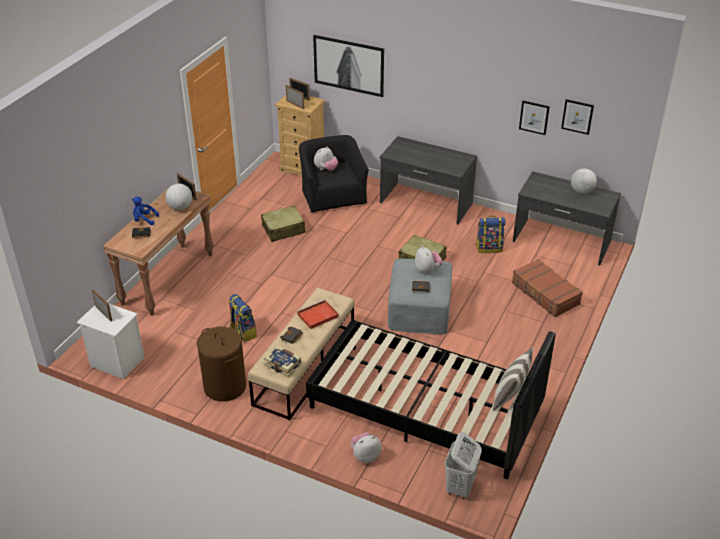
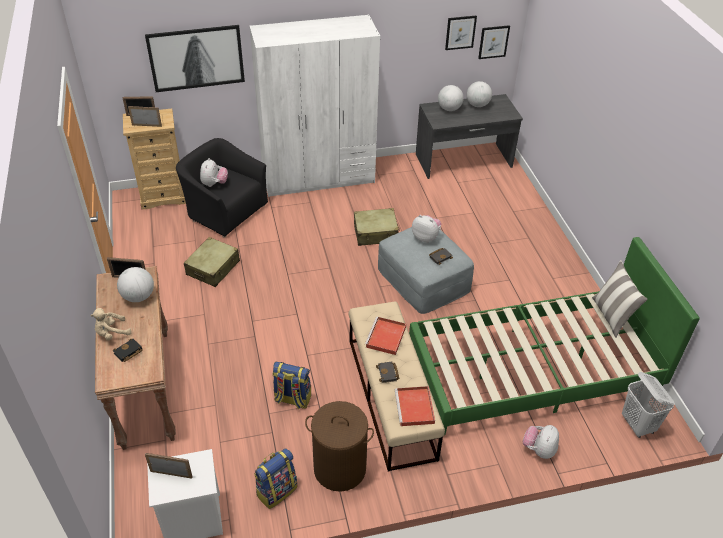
camera: 40 degrees left, 5 degrees up
blue plush toy [132,197,159,225] -> beige plush toy [90,308,132,341]
book [264,346,302,377] -> red tray [395,386,435,426]
black bed [306,320,556,479] -> green bed [409,237,700,435]
grey desk [380,136,477,224] -> white wardrobe [250,15,380,197]
backpack [476,216,506,253] -> backpack moved to [254,448,297,509]
brown suitcase [512,259,583,317] -> none
picture [519,101,550,135] -> picture moved to [478,25,510,59]
none -> globe [438,85,464,111]

